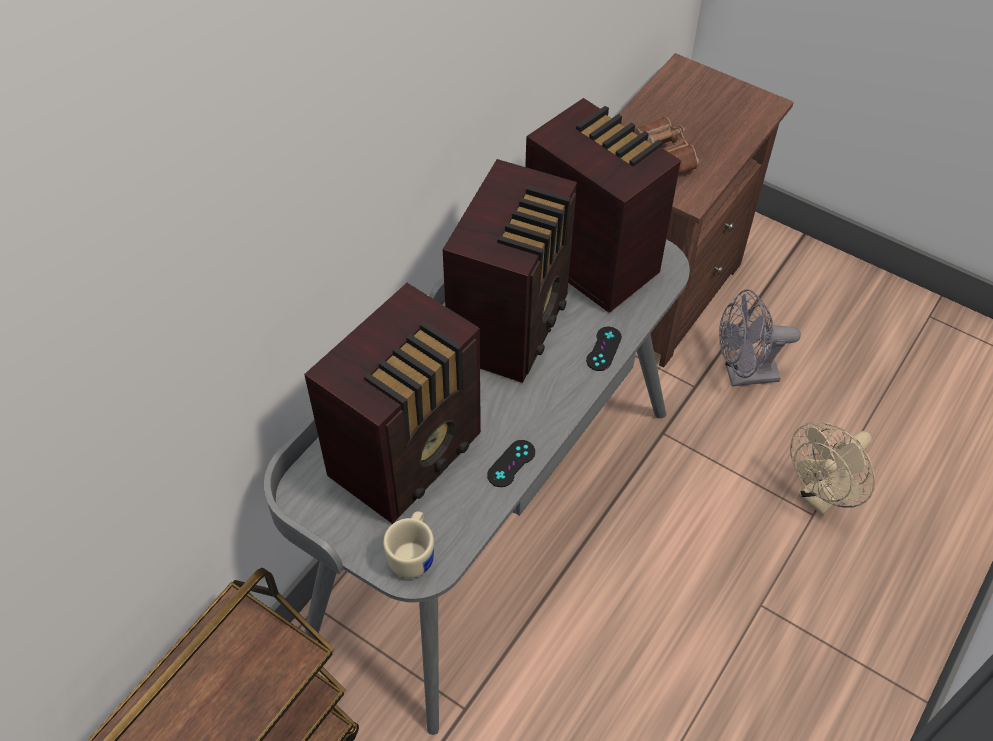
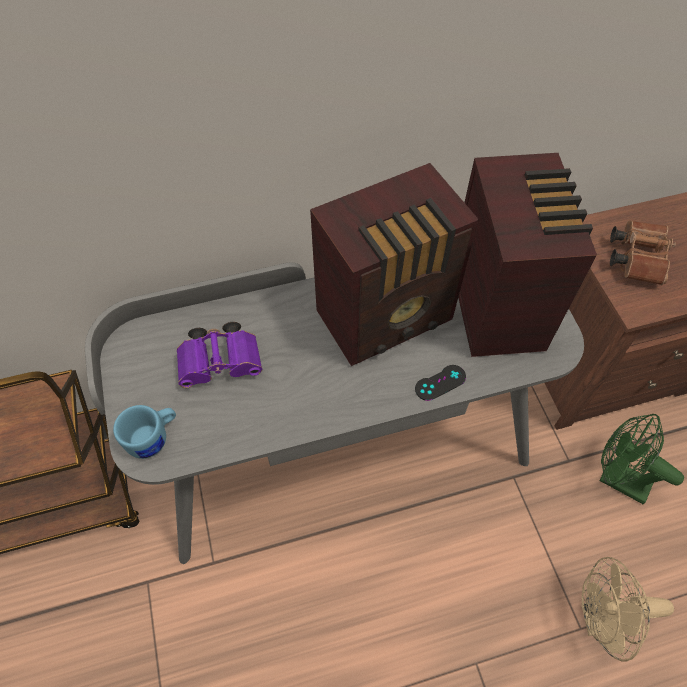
camera: 40 degrees right, 5 degrees up
radio [304,283,481,524] -> purple binoculars [177,322,262,388]
beige mug [383,511,434,578] -> blue mug [113,405,176,459]
black game controller [487,440,535,487] -> none
grey fan [719,289,801,386] -> green fan [599,414,684,504]

